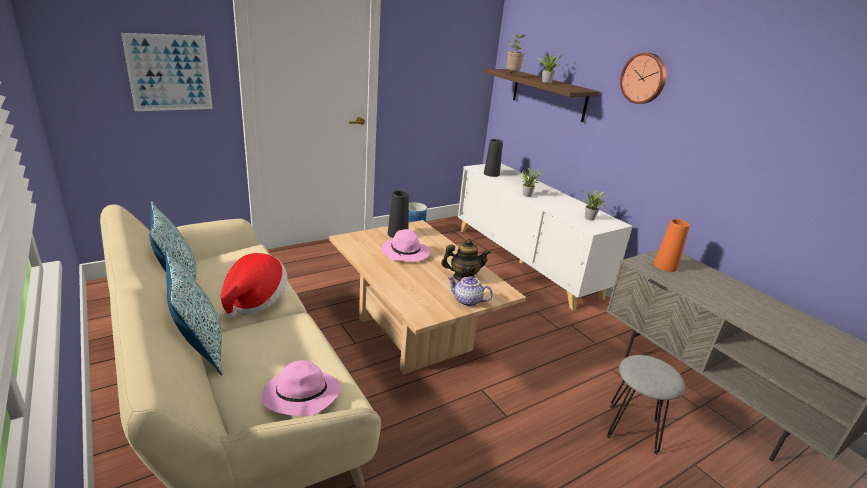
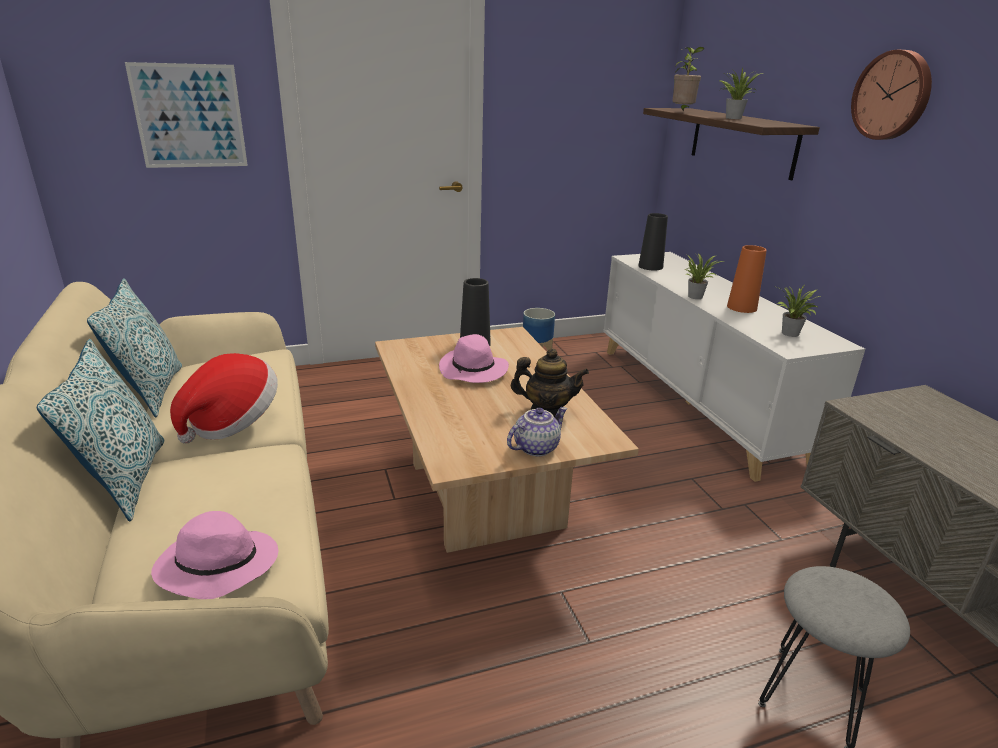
camera: 15 degrees right, 0 degrees up
teapot [447,276,493,307] -> teapot turned 105 degrees clockwise [507,407,567,456]
orange vase [654,219,690,272] -> orange vase moved to [727,245,767,313]

